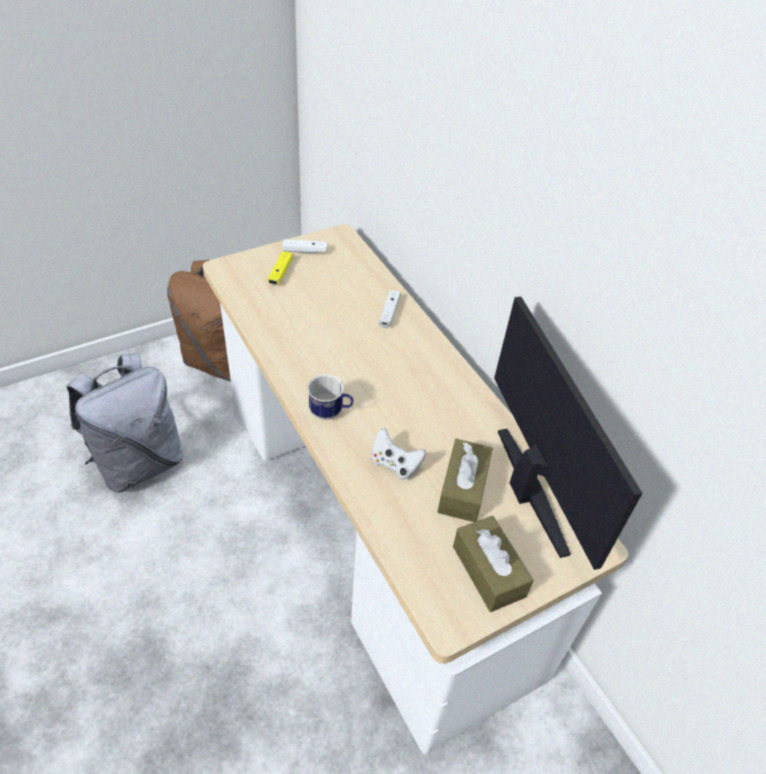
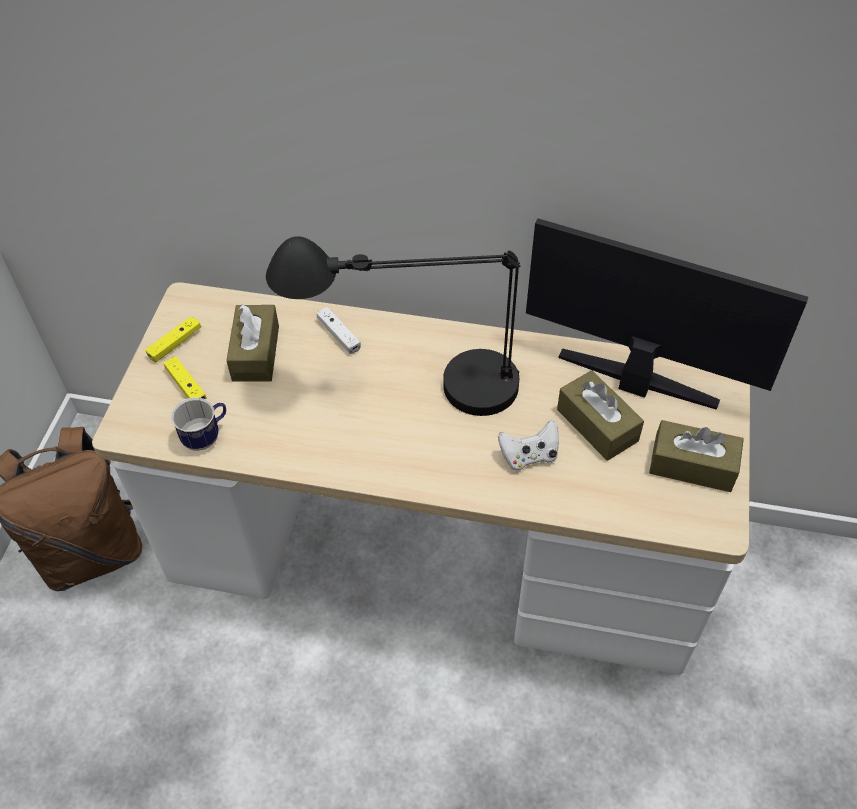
camera: 45 degrees left, 5 degrees up
grey backpack [67,353,183,493] -> none
white game controller [282,239,328,253] -> yellow game controller [145,316,201,363]
mug [307,374,353,420] -> mug moved to [171,397,226,451]
none -> brown tissue box [226,305,279,382]
none -> black table lamp [266,236,520,416]

